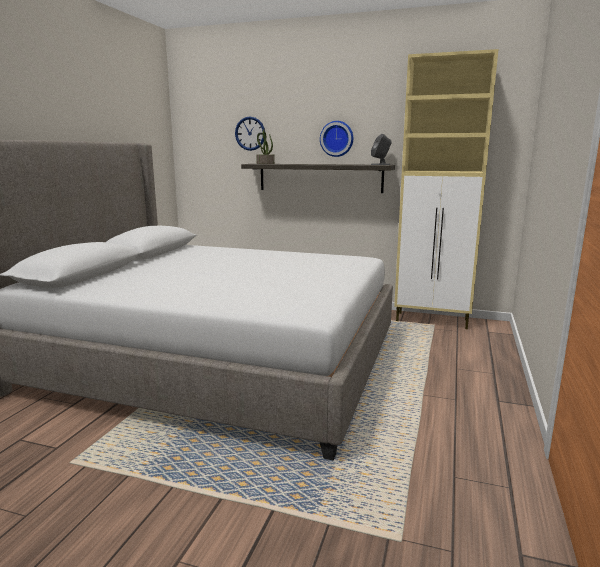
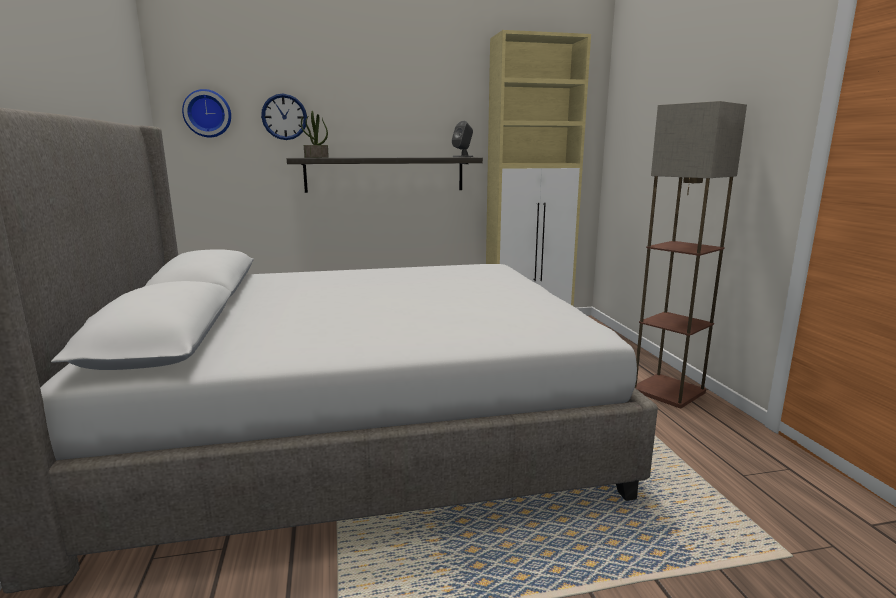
camera: 30 degrees left, 0 degrees up
wall clock [320,121,353,157] -> wall clock moved to [182,89,231,137]
none -> floor lamp [635,101,747,408]

